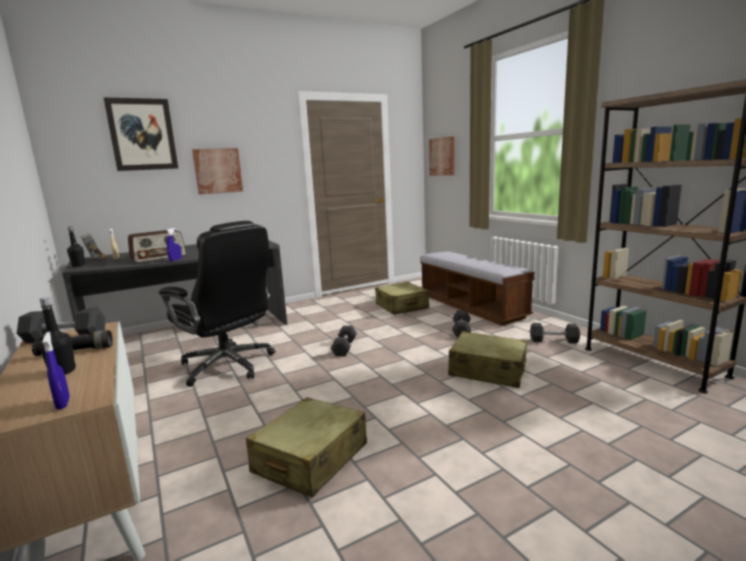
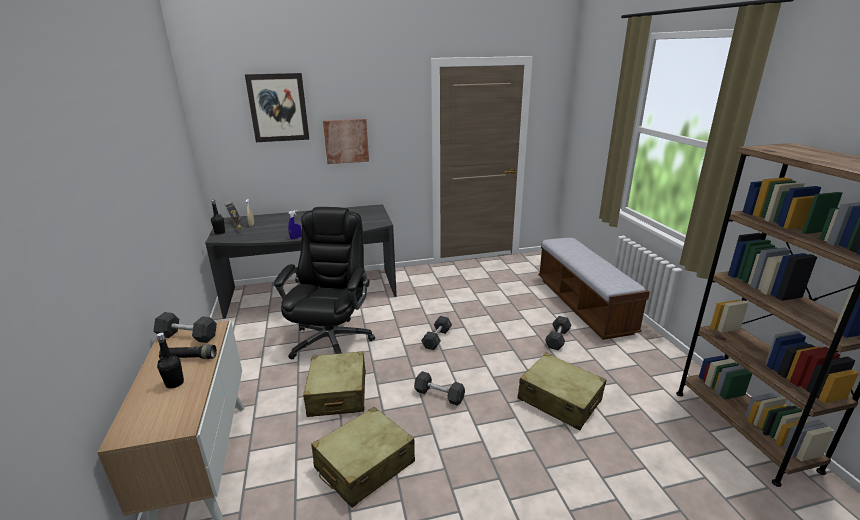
camera: 15 degrees right, 10 degrees up
blue spray bottle [42,332,70,410] -> none
radio [128,230,186,263] -> none
black office chair [159,221,275,387] -> black office chair turned 135 degrees counterclockwise [274,207,375,359]
beige suitcase [375,282,429,315] -> beige suitcase moved to [303,351,366,417]
picture [429,136,455,176] -> none
grey dumbbell [530,323,580,343] -> grey dumbbell moved to [414,371,465,406]

